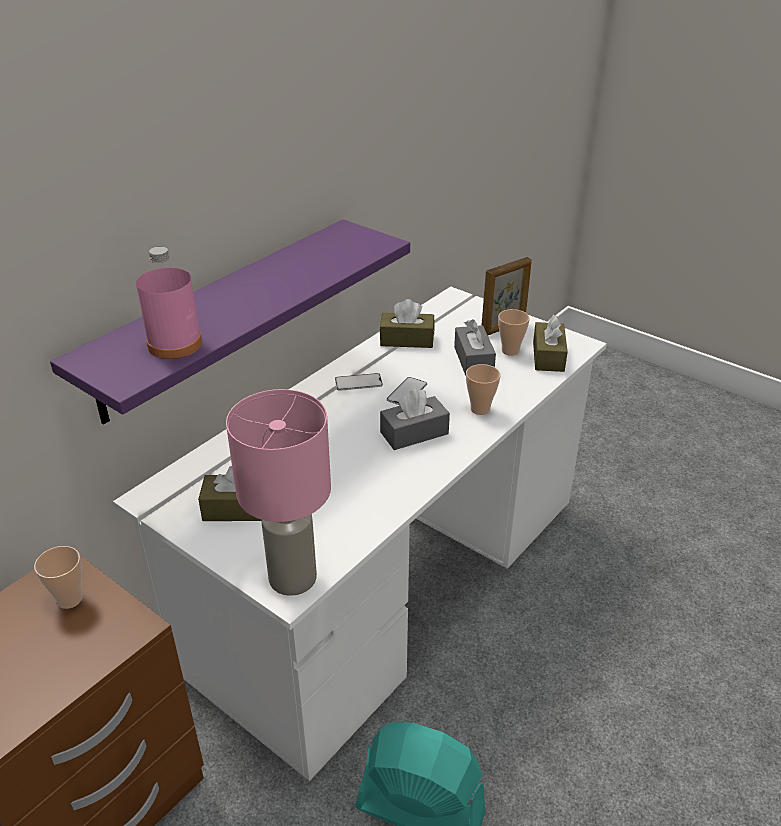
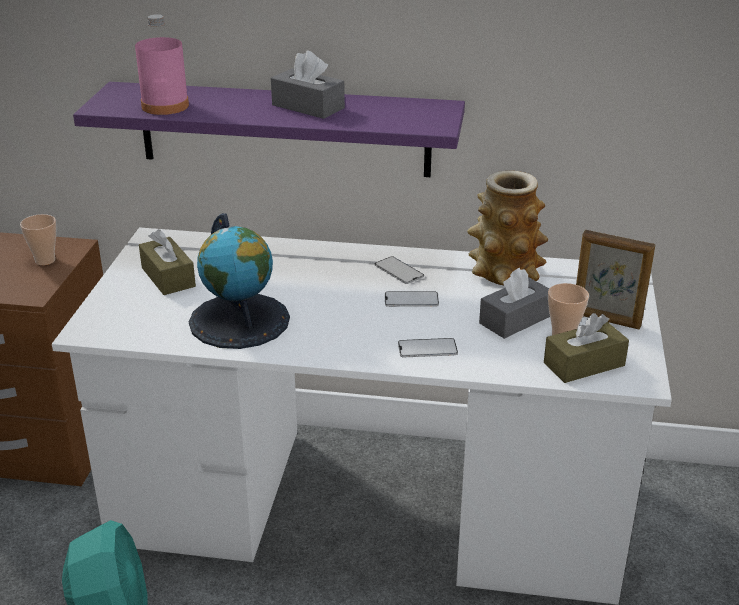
camera: 60 degrees right, 5 degrees down
pink table lamp [226,389,331,596] -> none
brown tissue box [380,299,435,348] -> vase [467,171,548,285]
grey tissue box [380,389,450,450] -> grey tissue box moved to [271,51,345,119]
cup [466,364,501,415] -> phone [398,338,458,357]
none -> globe [189,213,290,349]

